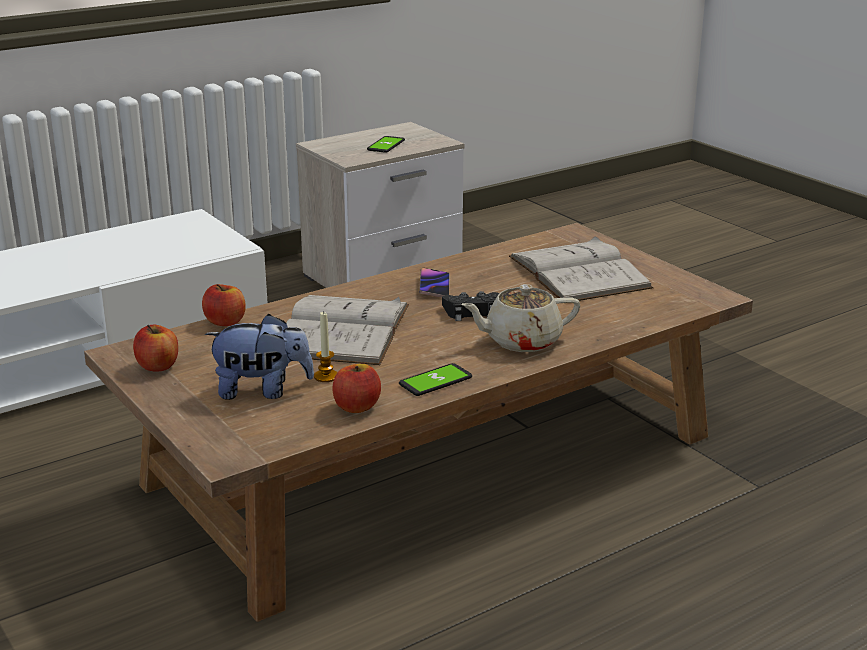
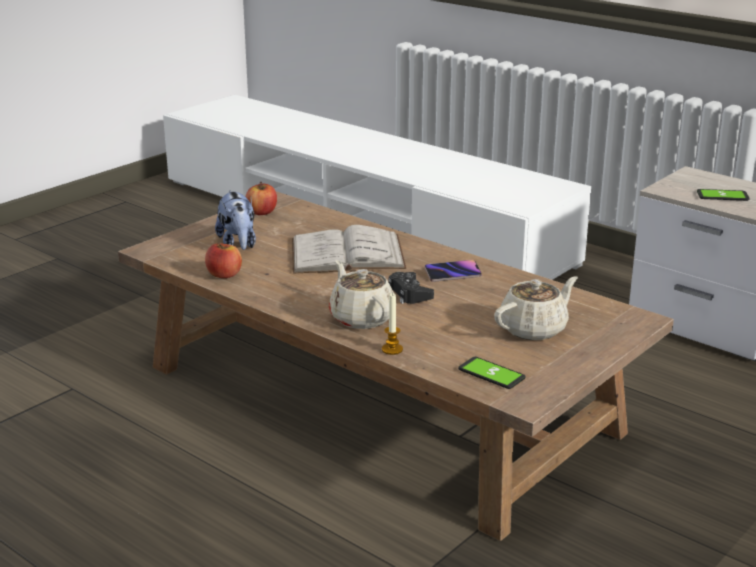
camera: 75 degrees right, 0 degrees up
apple [202,284,246,326] -> none
candle [314,311,337,382] -> candle moved to [382,293,403,355]
phone [399,363,472,396] -> phone moved to [458,357,526,389]
white book [509,236,653,301] -> beige teapot [494,276,578,340]

